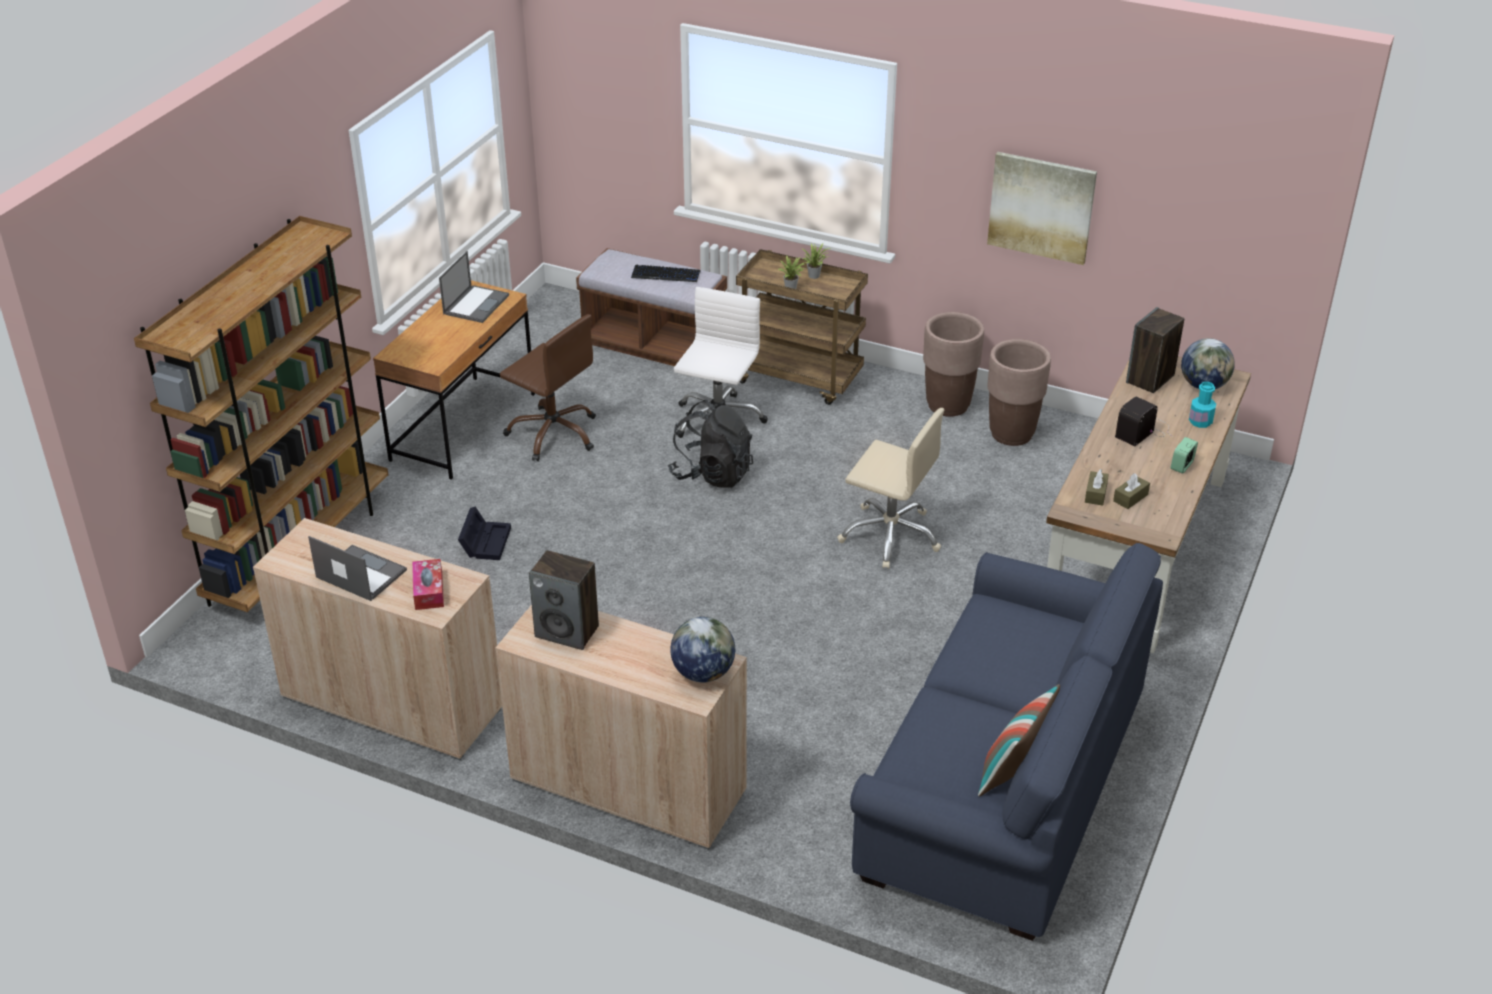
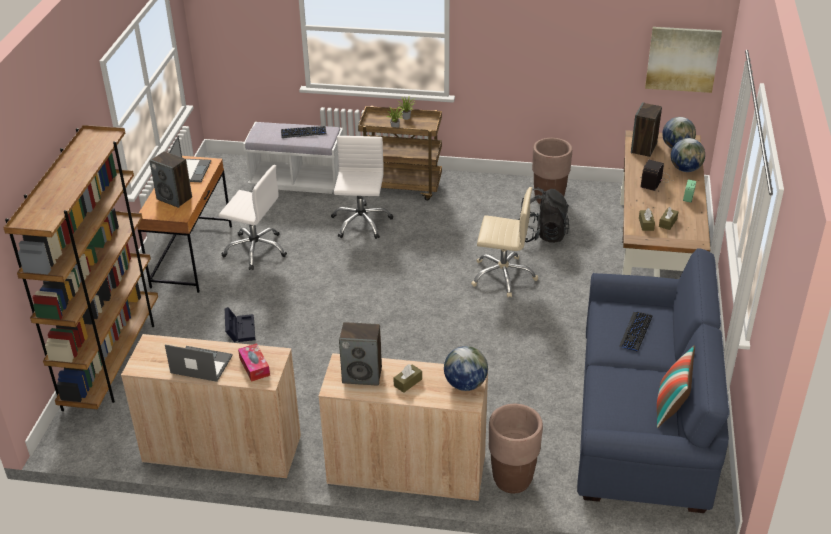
camera: 15 degrees left, 0 degrees up
brown office chair [500,314,596,461] -> white office chair [218,165,287,270]
brown bench [576,248,727,366] -> white bench [243,122,343,194]
black backpack [668,400,753,488] -> black backpack moved to [518,187,569,243]
brown planter [923,312,984,417] -> brown planter moved to [489,404,543,493]
picture [987,152,1097,265] -> picture moved to [645,27,722,93]
turquoise bottle [1189,382,1216,428] -> globe [671,138,705,172]
none -> speaker [149,151,192,208]
none -> brown tissue box [393,364,422,393]
none -> keyboard [620,312,652,352]

